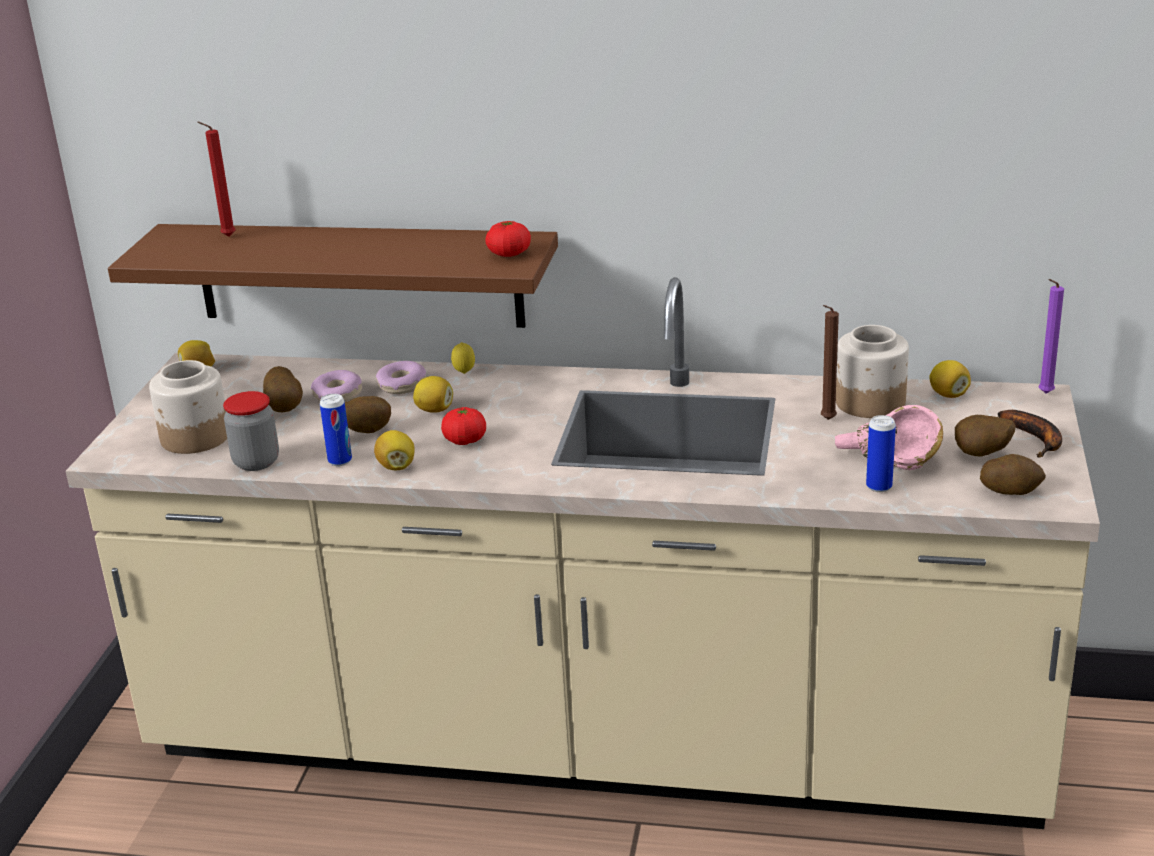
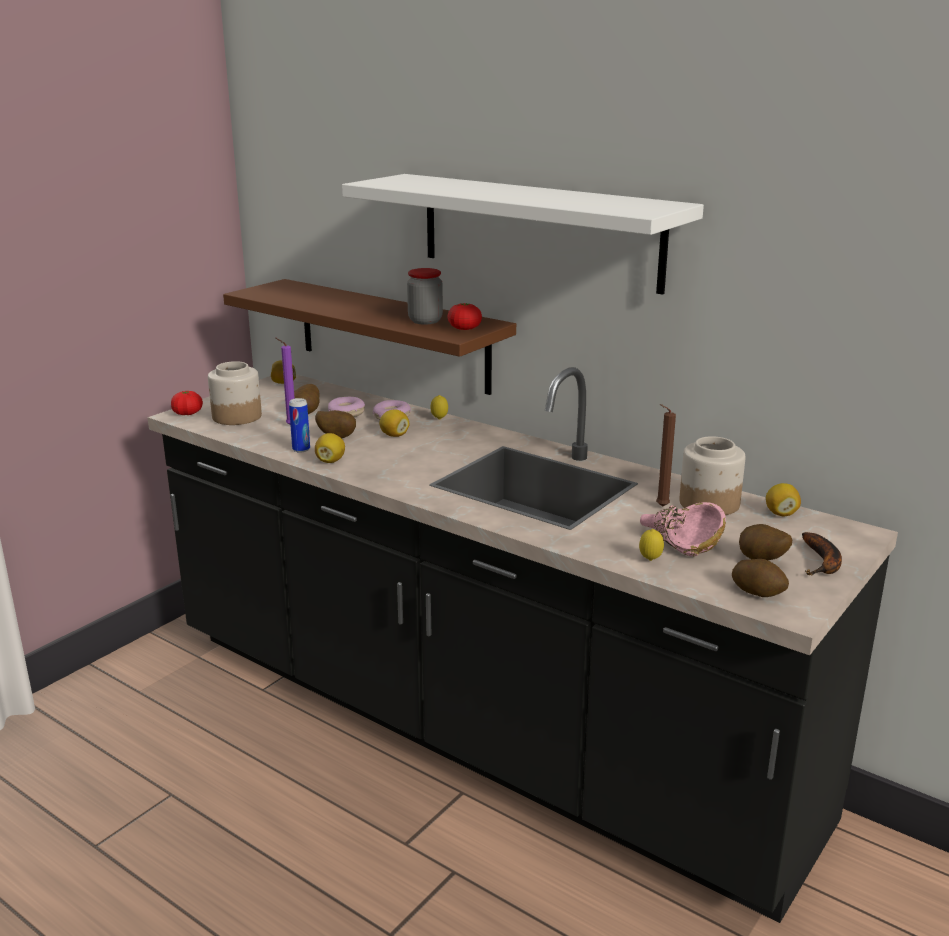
camera: 25 degrees right, 5 degrees down
beige counter [65,277,1100,829] -> black counter [147,367,898,923]
red candle [197,122,235,237] -> none
jar [223,391,279,471] -> jar moved to [407,268,443,325]
tomato [441,407,486,445] -> tomato moved to [171,391,203,415]
can [866,415,896,492] -> lemon [639,529,664,561]
purple candle [1039,279,1064,393] -> purple candle moved to [276,338,295,425]
none -> white shelf [342,174,704,295]

